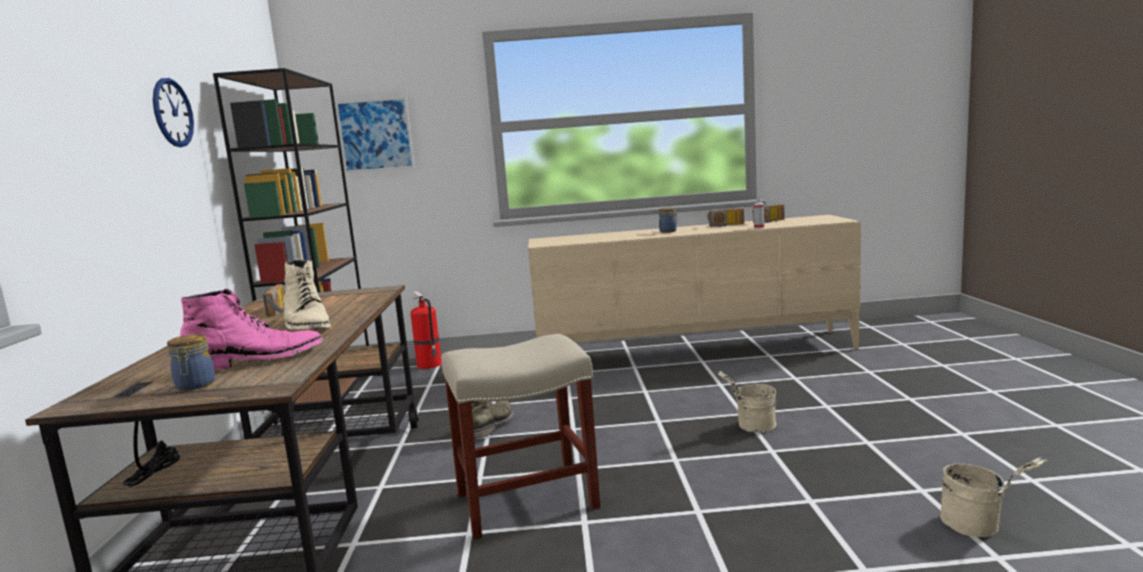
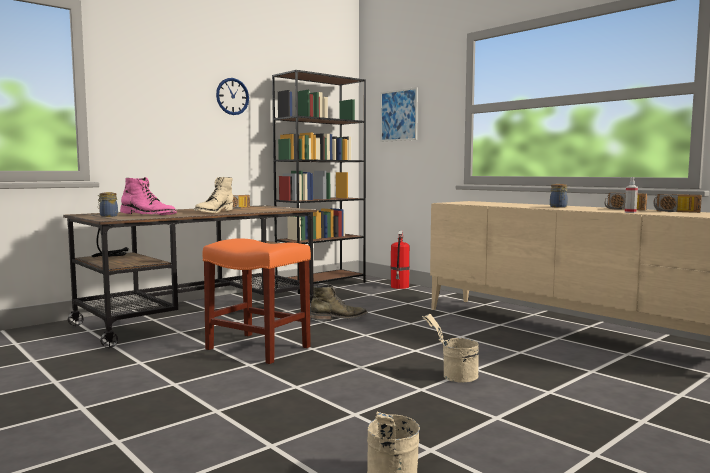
camera: 50 degrees right, 5 degrees down
beige stool [441,334,601,539] -> orange stool [203,238,311,364]

